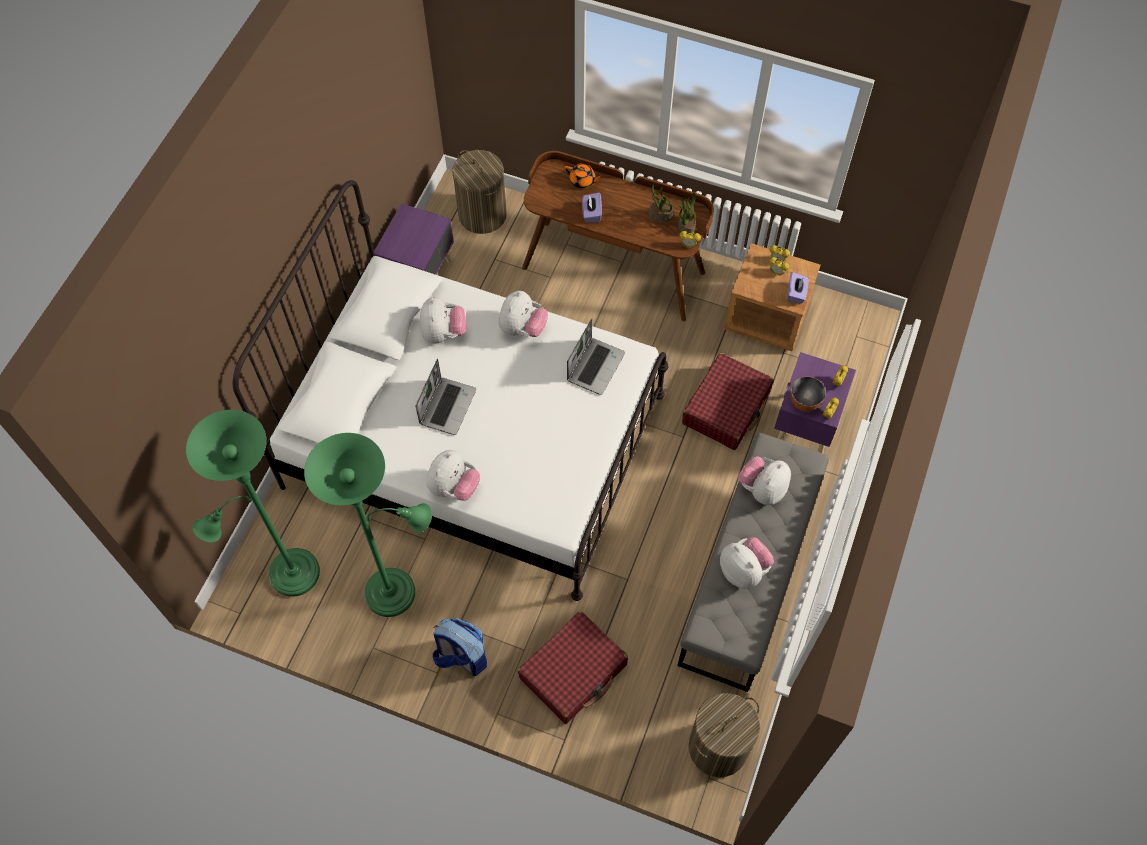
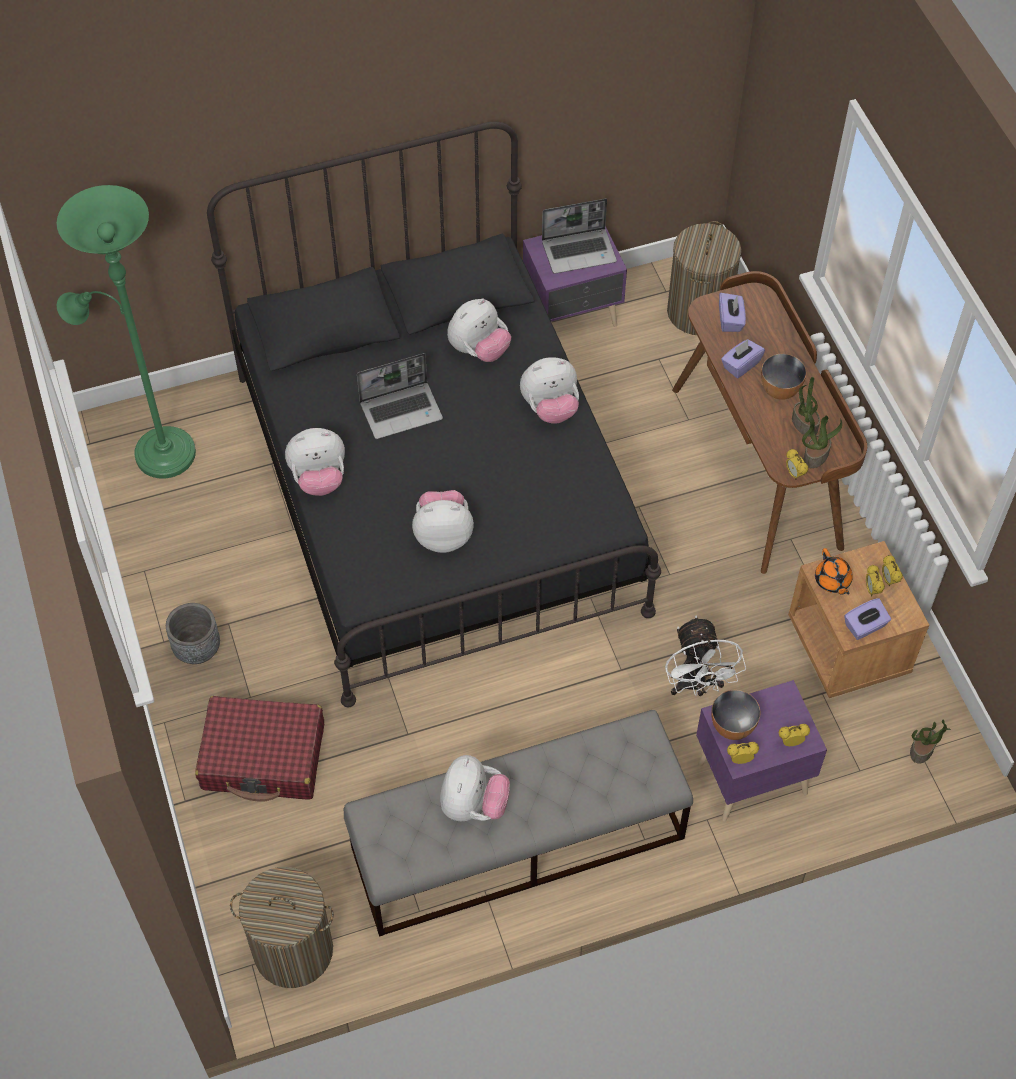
camera: 50 degrees right, 5 degrees down
white bed [233,180,669,601] -> black bed [207,121,661,707]
green floor lamp [304,433,432,617] -> none
backpack [433,618,487,676] -> grey planter [166,603,220,664]
orange teapot [564,163,603,188] -> orange teapot moved to [815,548,853,595]
laptop [567,319,625,395] -> laptop moved to [542,198,617,274]
red suitcase [682,353,773,450] -> white fan [665,616,746,696]
plush toy [738,456,791,505] -> plush toy moved to [412,490,474,553]
none -> purple tissue box [719,293,746,332]
none -> bowl [761,354,806,400]
none -> potted plant [910,720,951,764]

